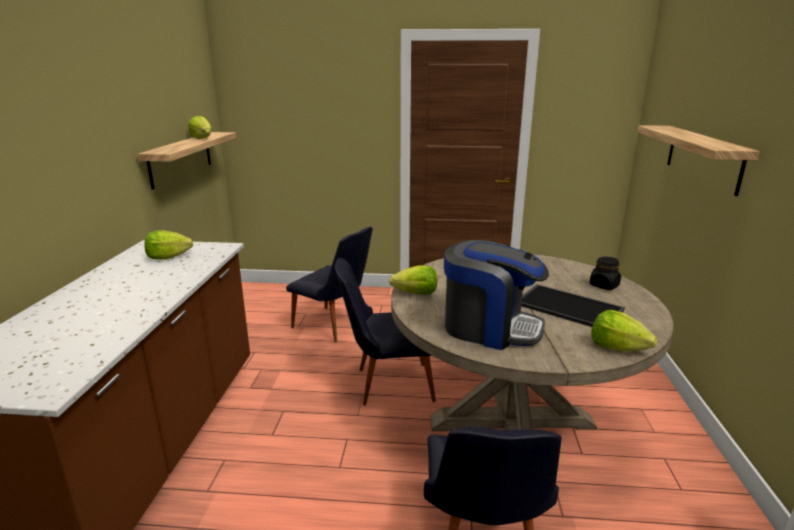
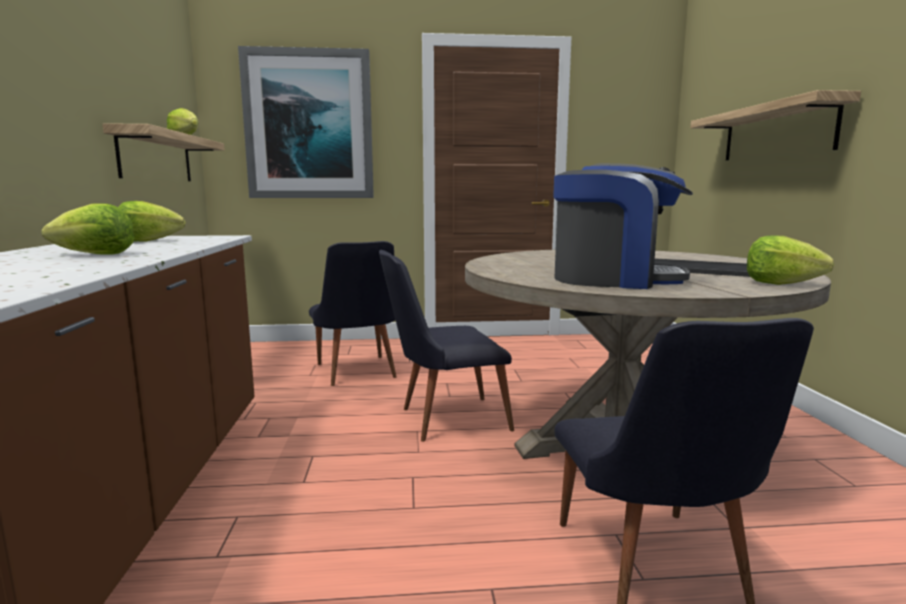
camera: 10 degrees left, 10 degrees down
black chair [286,227,373,343] -> black chair turned 45 degrees clockwise [309,241,397,386]
lettuce [389,265,437,295] -> lettuce moved to [41,203,135,255]
black jar [589,257,621,290] -> none
none -> picture [238,46,374,198]

